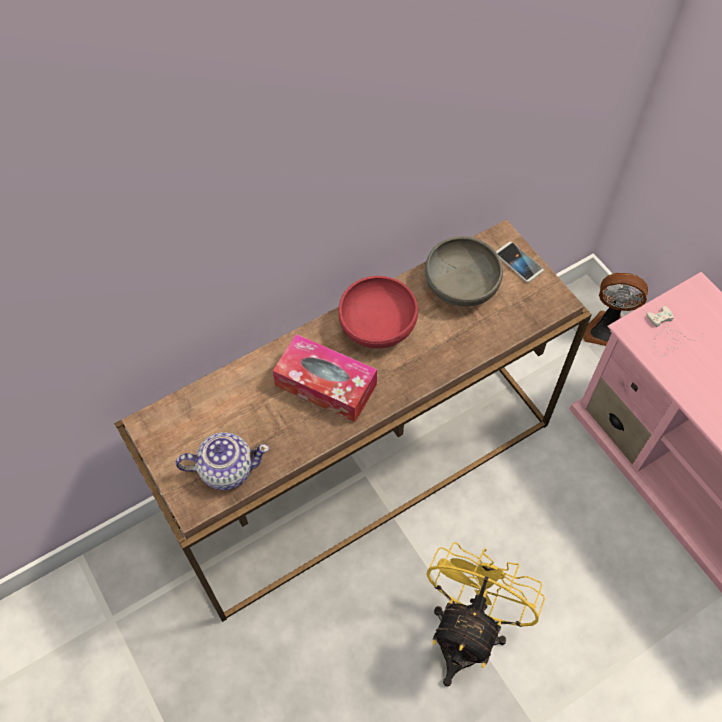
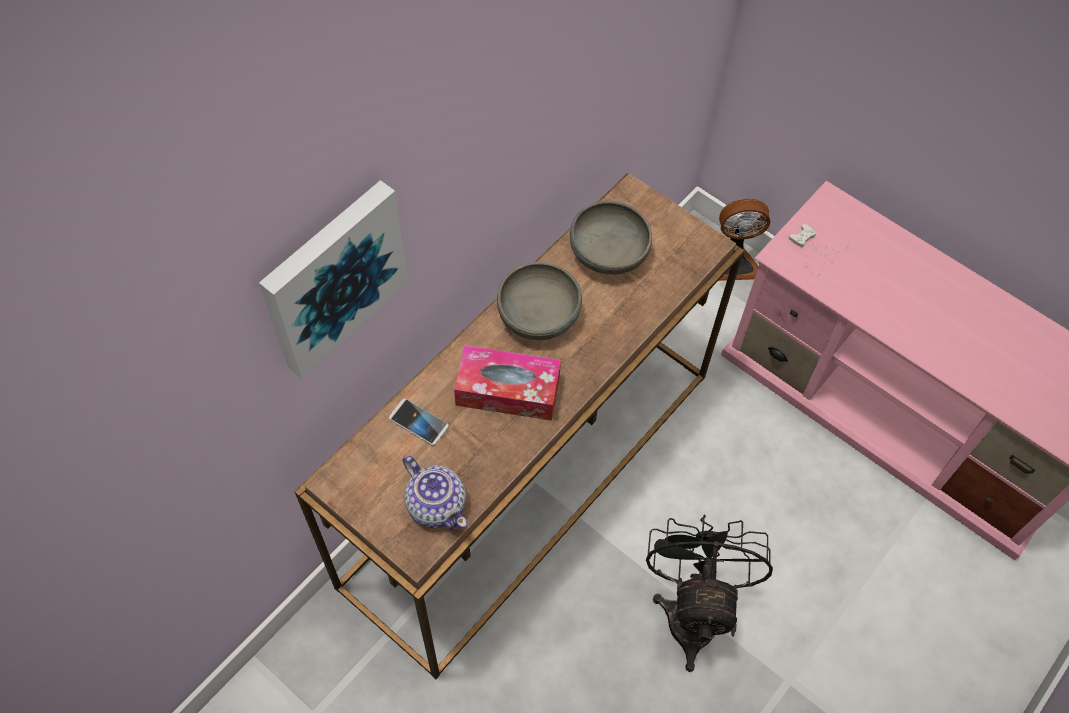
camera: 20 degrees left, 0 degrees up
teapot [176,432,270,490] -> teapot turned 75 degrees clockwise [402,455,467,530]
red bowl [338,276,418,348] -> grey bowl [497,262,582,340]
yellow fan [427,542,545,687] -> black fan [646,514,773,672]
phone [496,242,544,282] -> phone moved to [389,399,449,446]
none -> picture [259,180,408,379]

